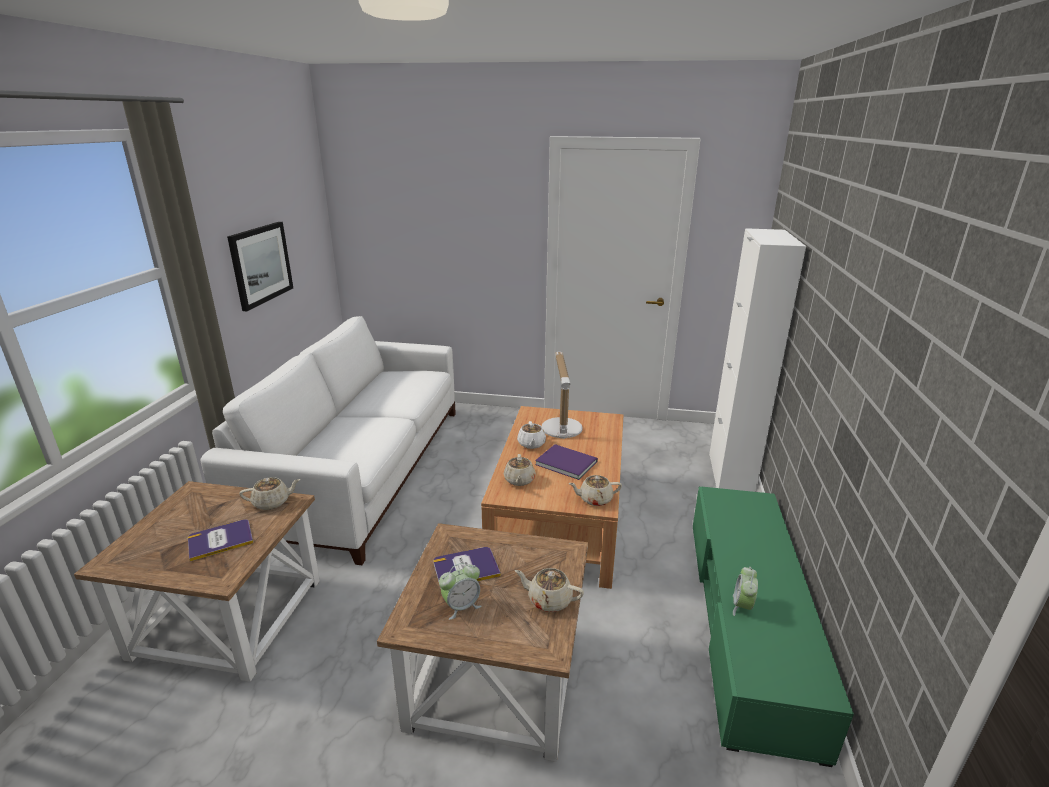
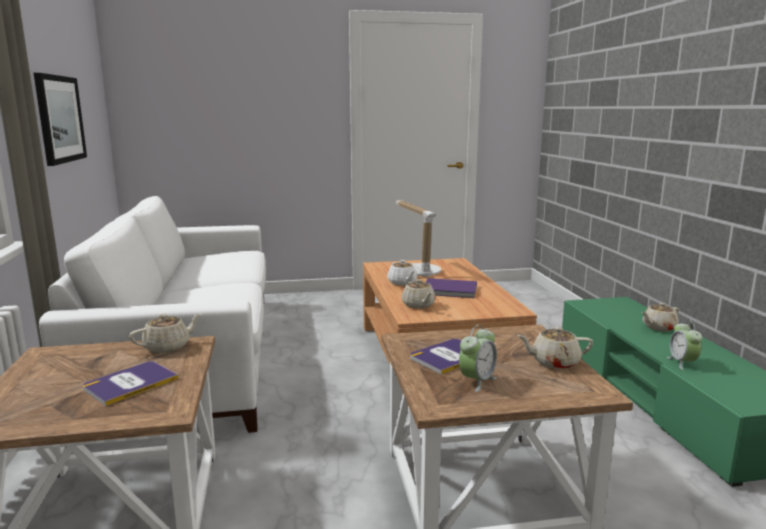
camera: 20 degrees left, 10 degrees down
beige teapot [568,475,622,506] -> beige teapot moved to [642,303,679,331]
white cabinet [709,228,806,492] -> none

